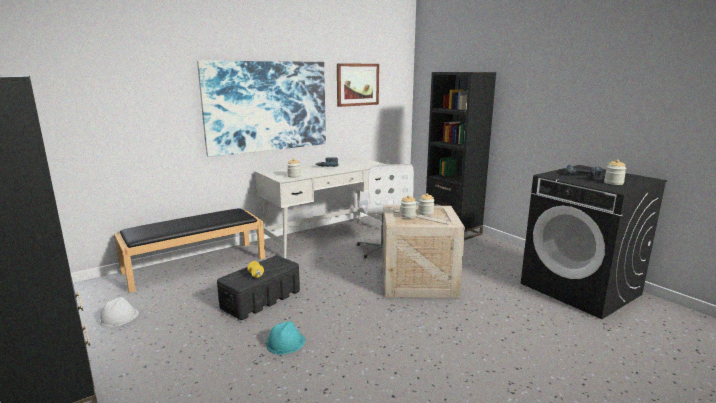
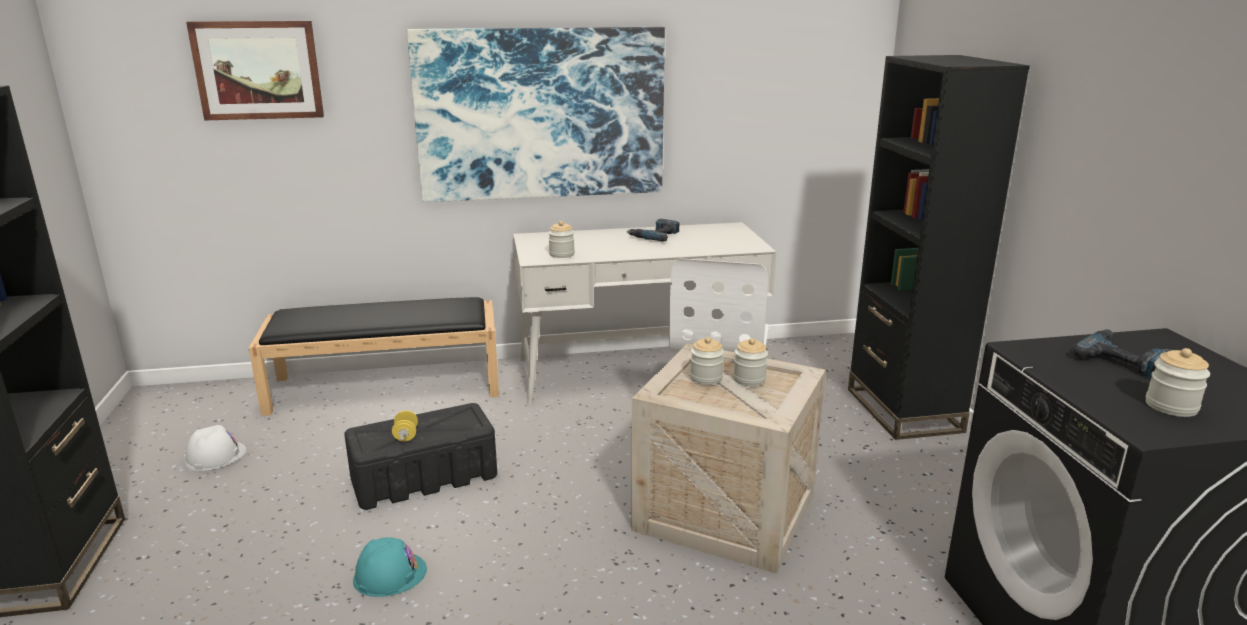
camera: 25 degrees right, 5 degrees up
picture [337,63,379,107] -> picture moved to [186,21,324,121]

